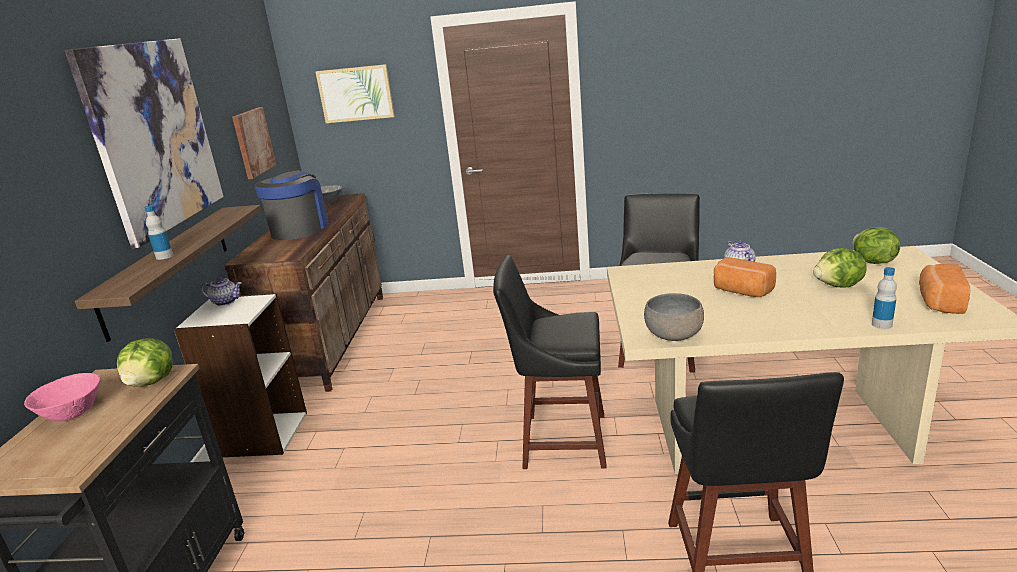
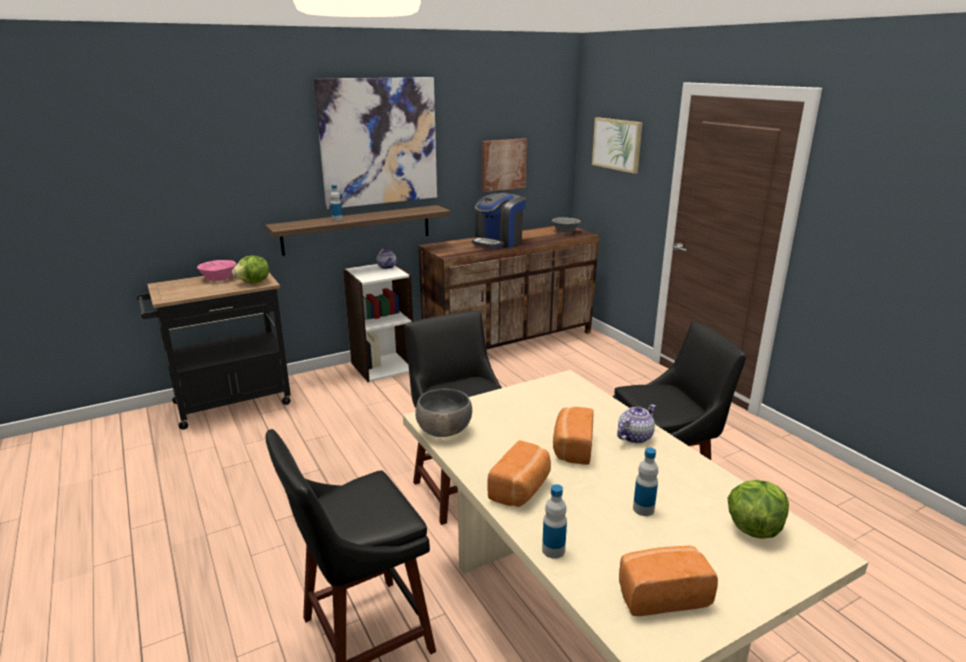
camera: 55 degrees right, 0 degrees up
coffee machine [254,170,329,240] -> coffee machine turned 150 degrees clockwise [472,193,526,248]
lettuce [813,248,867,288] -> bottle [633,447,658,516]
none -> bread [488,440,551,507]

